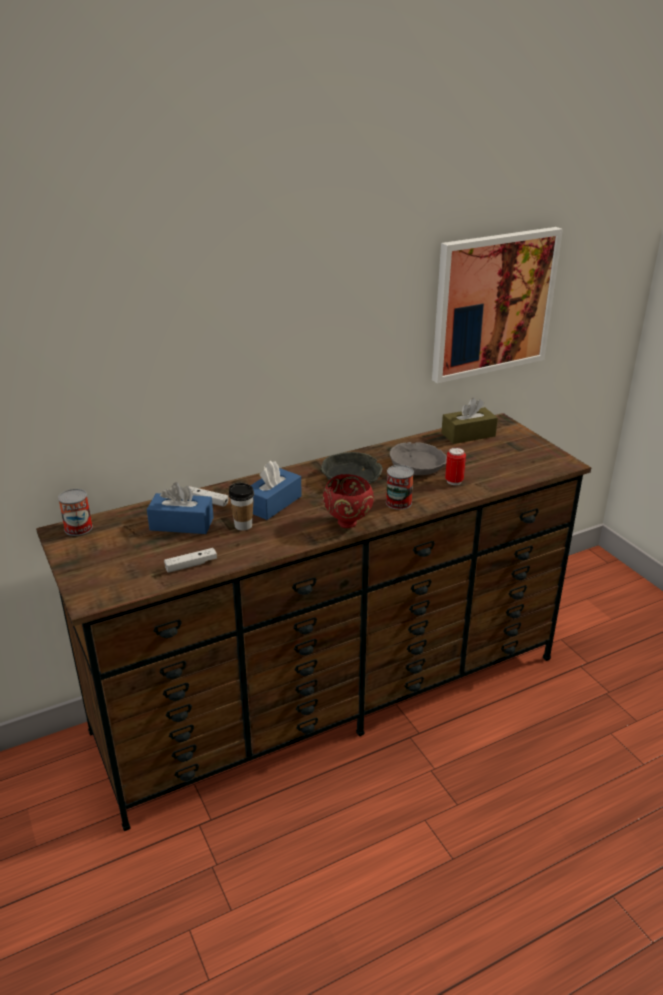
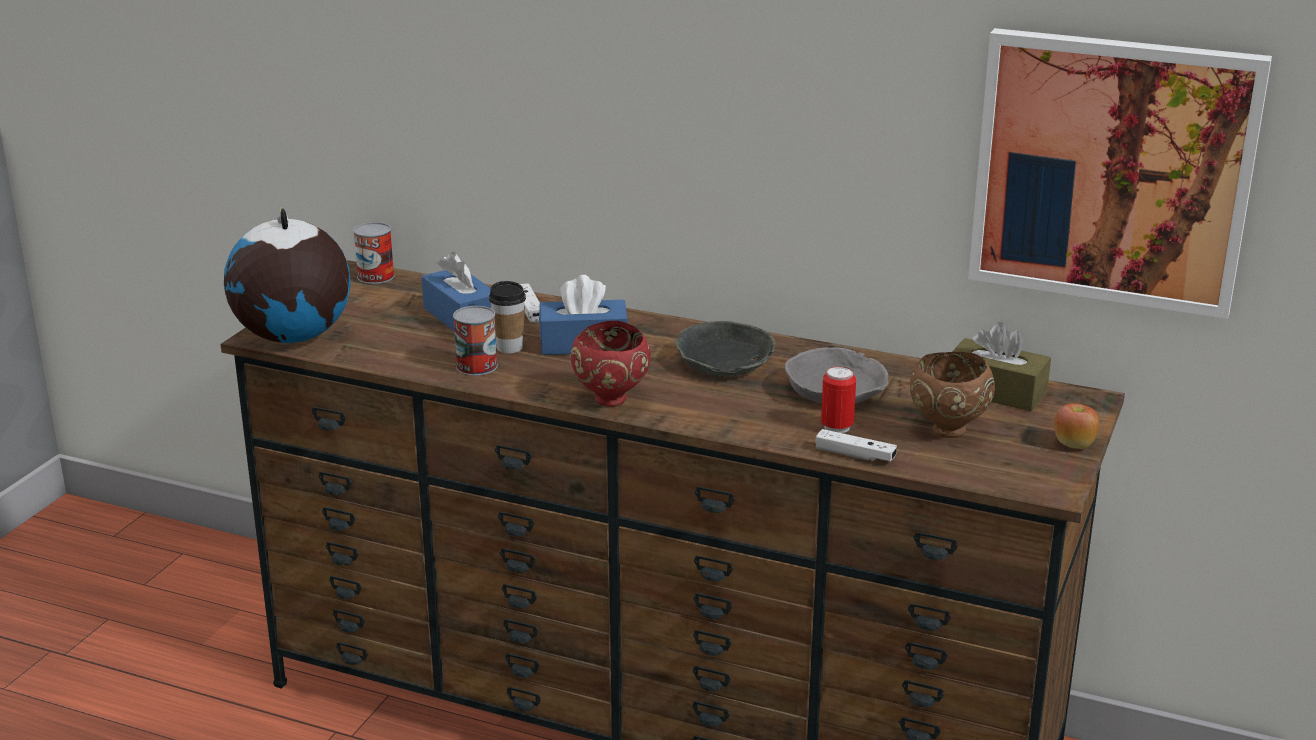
camera: 50 degrees right, 5 degrees down
white game controller [164,548,217,573] -> white game controller moved to [816,429,897,461]
can [386,465,414,510] -> can moved to [453,306,498,376]
none -> globe [224,207,351,343]
none -> brown bowl [910,352,995,438]
none -> apple [1054,403,1099,449]

